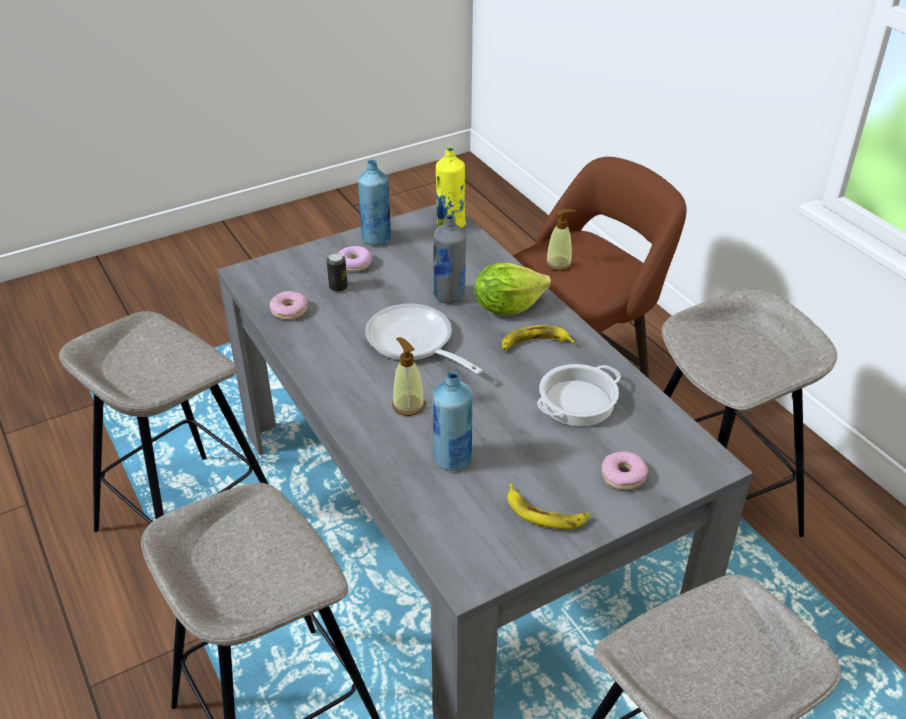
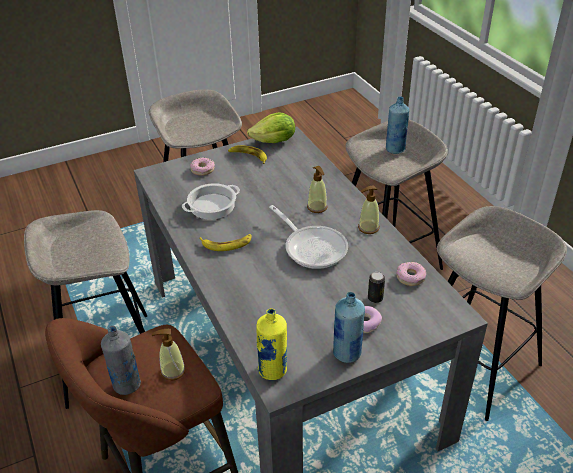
camera: 175 degrees left, 0 degrees up
grey bottle [433,214,466,304] -> grey bottle moved to [101,326,141,395]
blue bottle [433,371,473,471] -> blue bottle moved to [386,96,409,154]
lettuce [474,263,551,315] -> lettuce moved to [247,113,295,143]
none -> soap dispenser [358,185,380,234]

